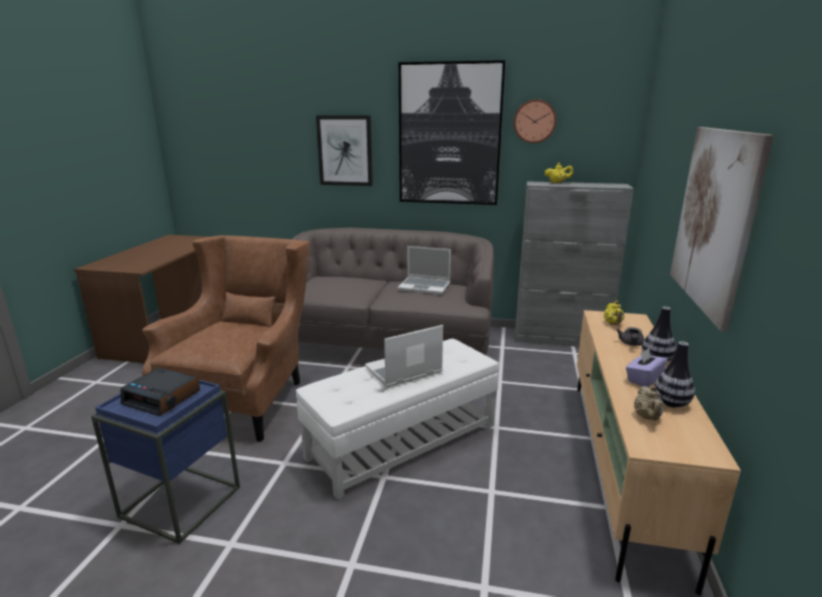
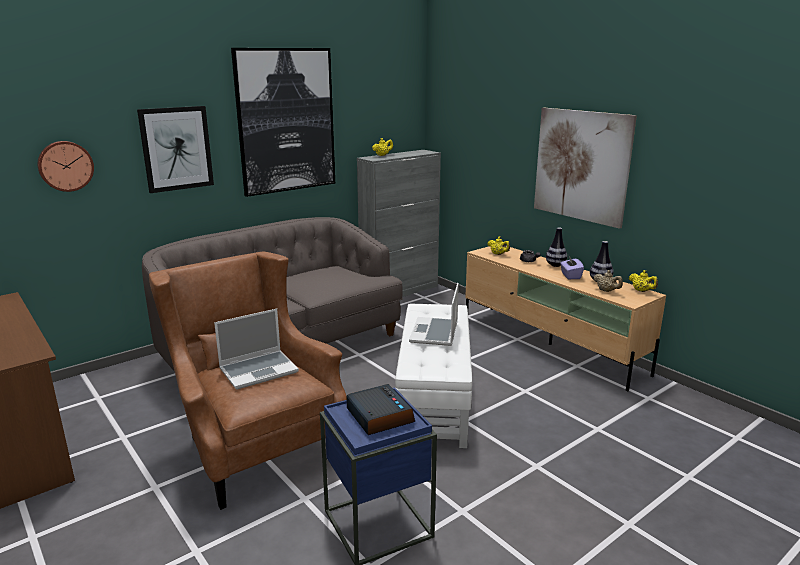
camera: 50 degrees left, 0 degrees up
alarm clock [121,368,200,416] -> alarm clock turned 90 degrees counterclockwise [346,384,415,435]
laptop [397,246,451,295] -> laptop moved to [214,308,299,389]
wall clock [514,99,556,143] -> wall clock moved to [38,141,94,192]
none -> yellow teapot [629,270,658,292]

